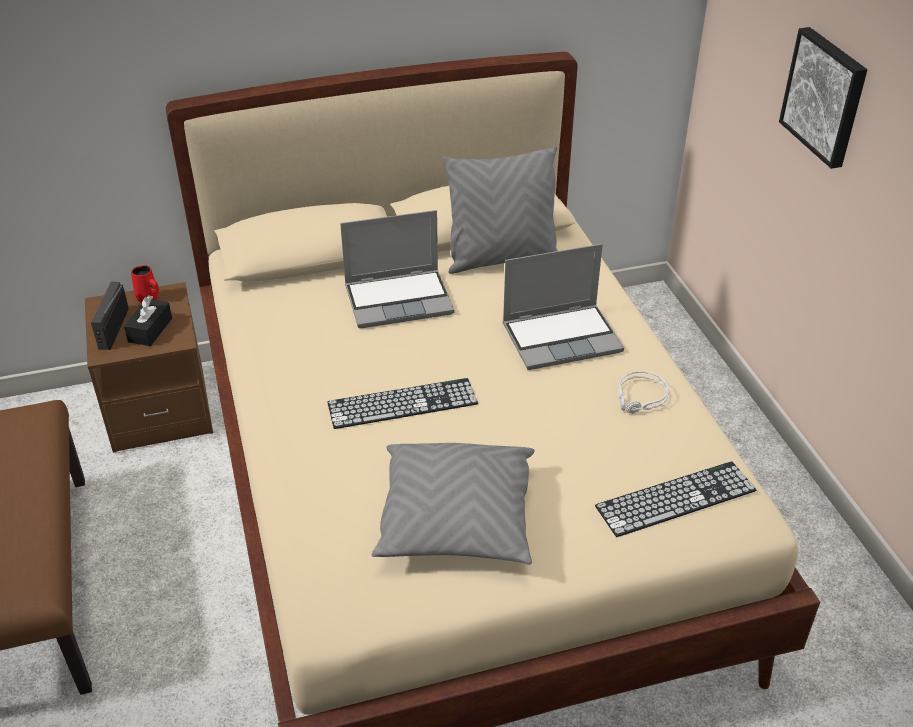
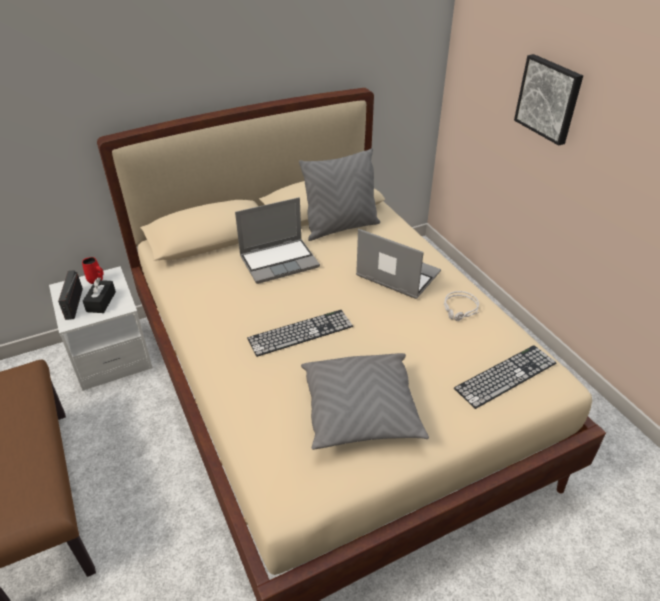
camera: 10 degrees left, 0 degrees up
brown nightstand [85,282,213,453] -> white nightstand [49,266,153,391]
laptop [503,244,624,370] -> laptop turned 120 degrees counterclockwise [356,229,441,299]

